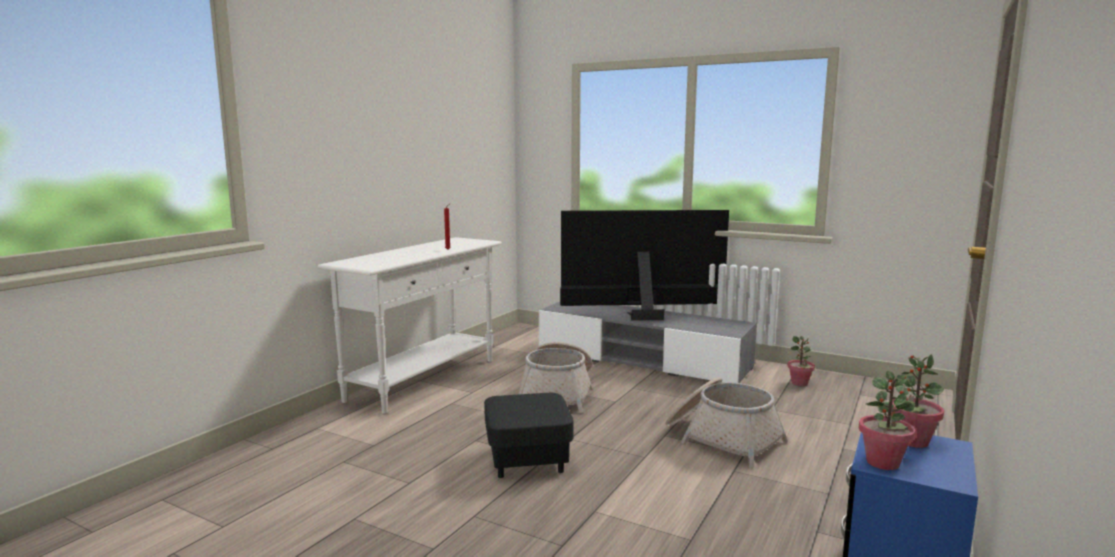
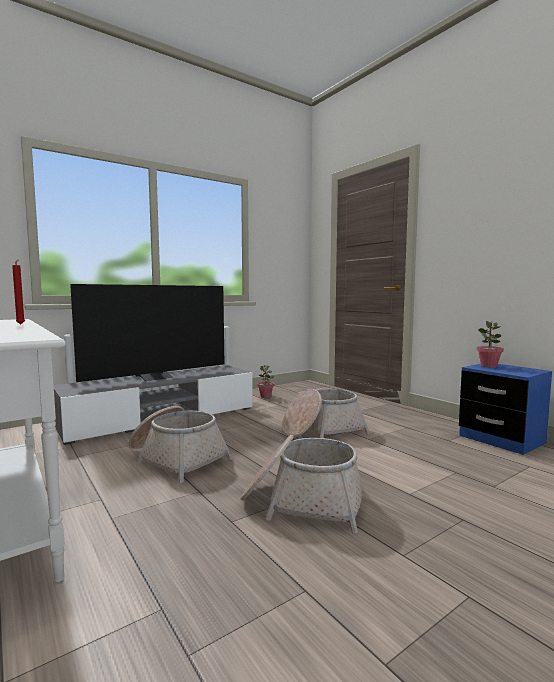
camera: 65 degrees left, 5 degrees down
black ottoman [484,393,574,478] -> basket [240,435,364,534]
television [560,210,729,321] -> television turned 150 degrees counterclockwise [70,284,224,382]
potted plant [858,371,916,470] -> none

